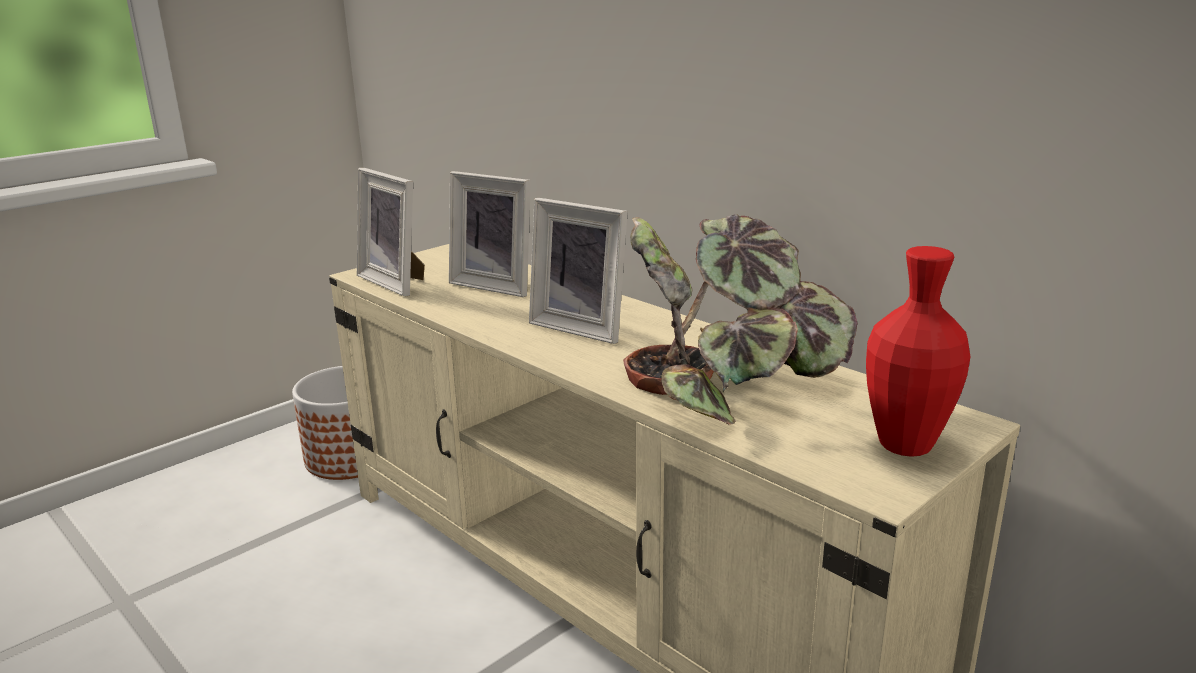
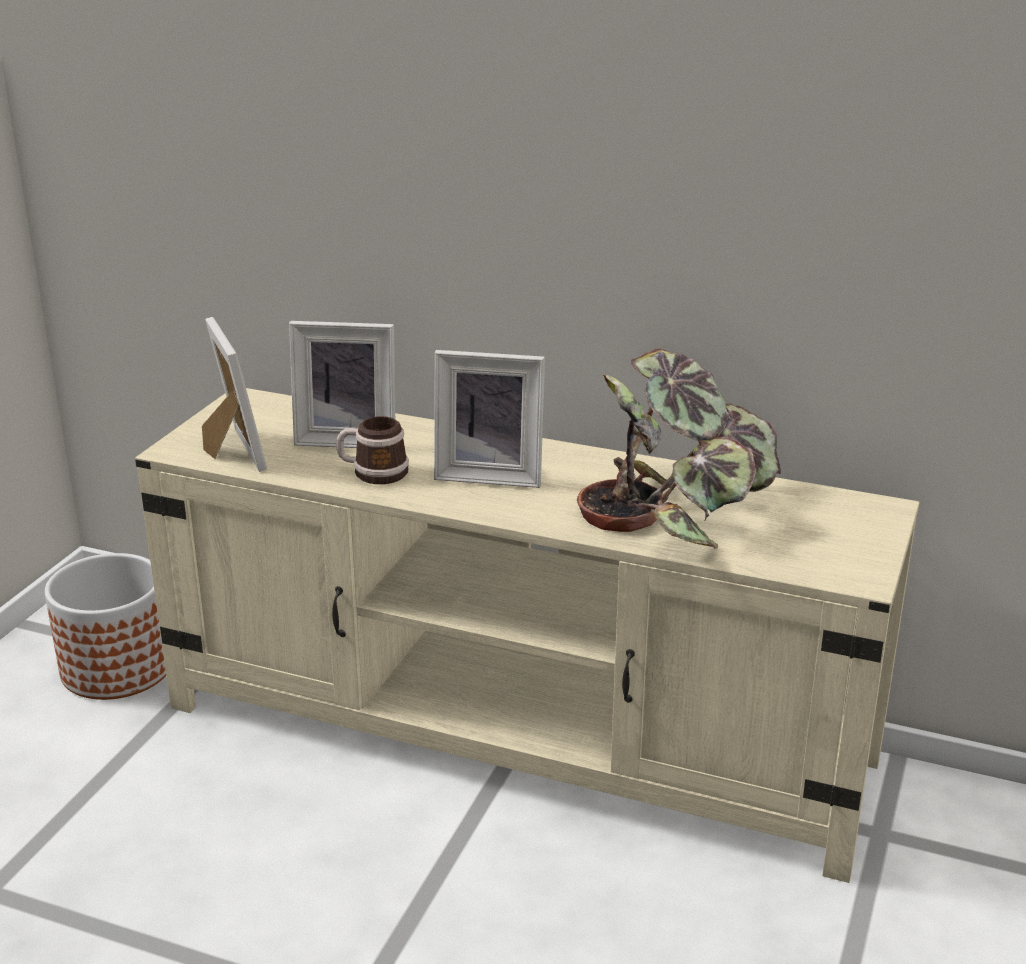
camera: 25 degrees left, 5 degrees up
picture frame [357,168,425,297] -> picture frame turned 135 degrees counterclockwise [202,317,267,472]
red vase [866,246,970,457] -> none
none -> mug [336,416,409,484]

